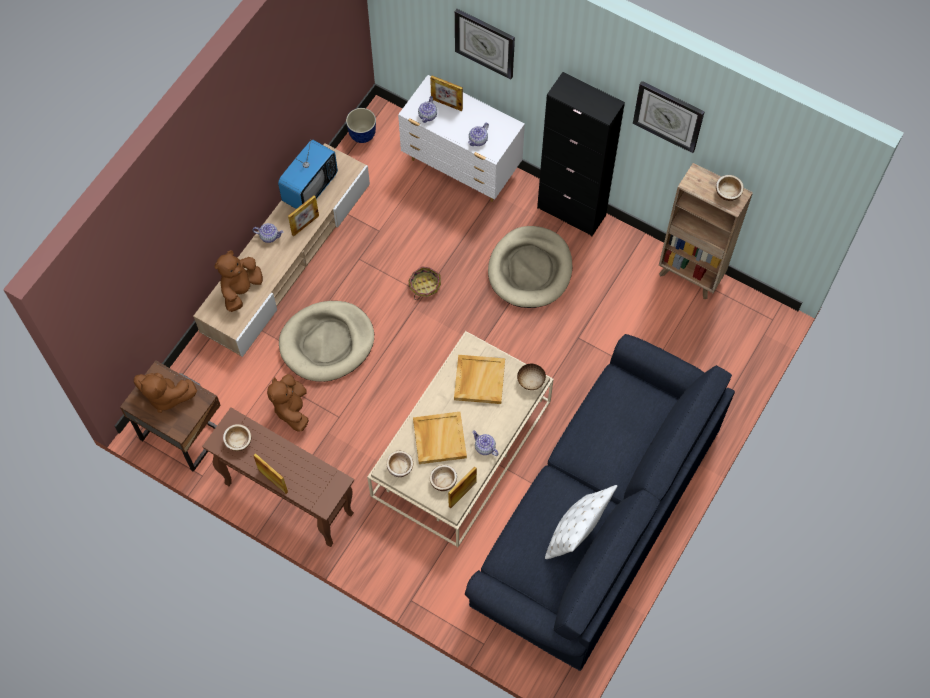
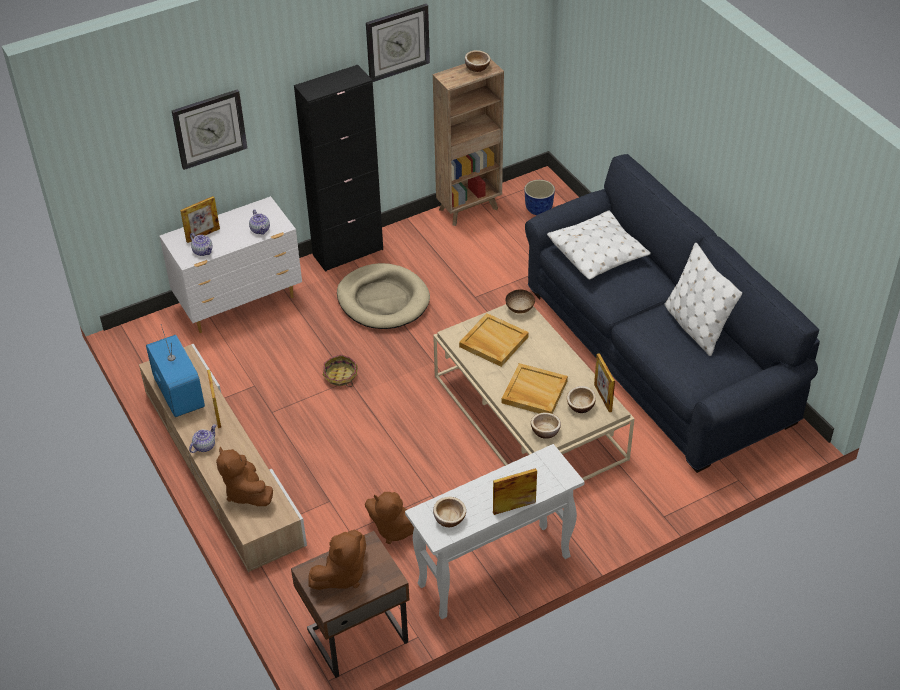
camera: 60 degrees left, 20 degrees down
brown console table [202,407,354,547] -> white console table [405,444,585,619]
beige dog bed [279,301,374,382] -> none
planter [346,108,376,143] -> planter moved to [524,180,555,215]
teapot [472,430,499,456] -> none
none -> white pillow [547,211,651,280]

